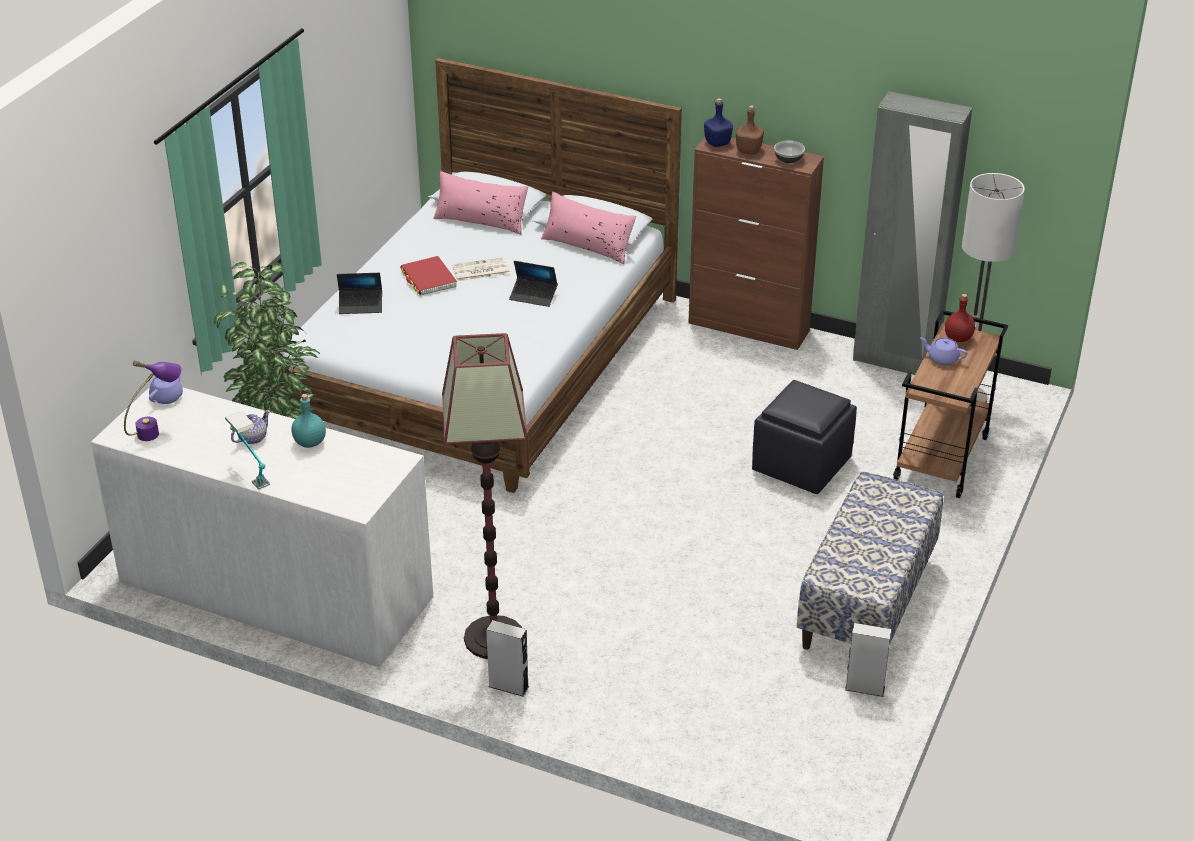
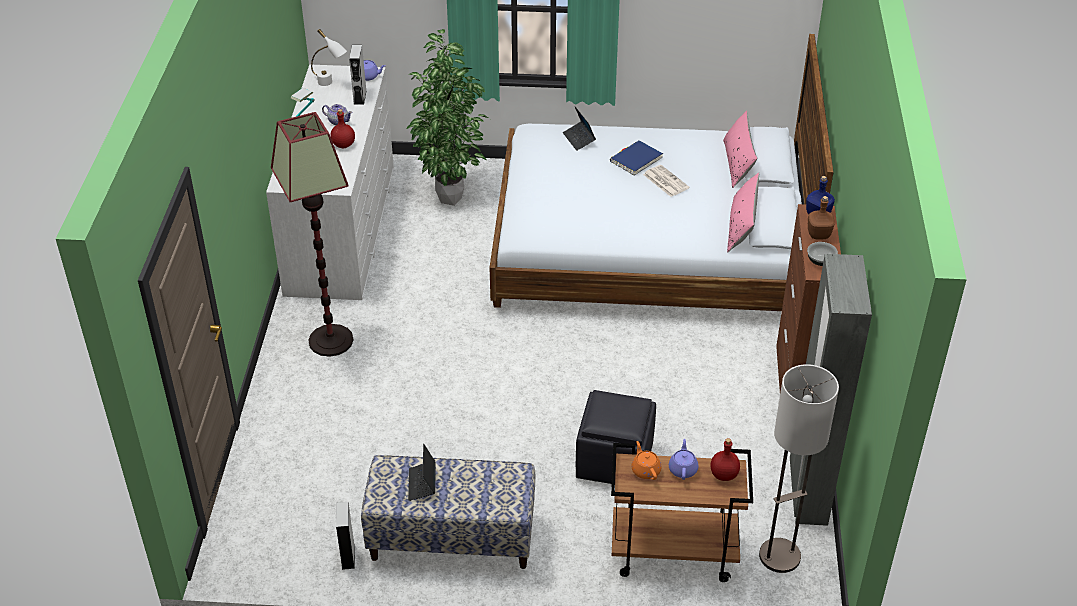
camera: 70 degrees right, 5 degrees up
purple table lamp [124,361,181,441] -> white table lamp [311,29,347,86]
turquoise bottle [291,394,326,448] -> red bottle [330,109,355,148]
red book [400,256,457,295] -> blue book [610,140,663,176]
grey speaker [486,620,529,697] -> grey speaker moved to [349,45,367,105]
laptop [509,261,558,307] -> laptop moved to [408,444,436,501]
none -> orange teapot [632,441,661,480]

